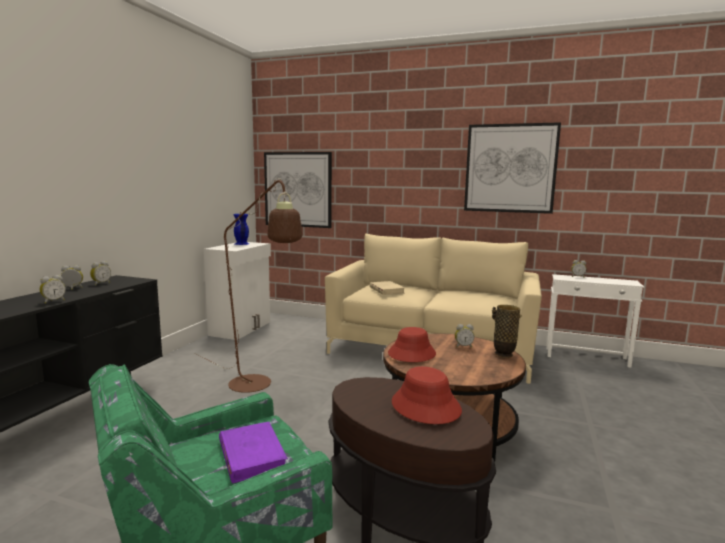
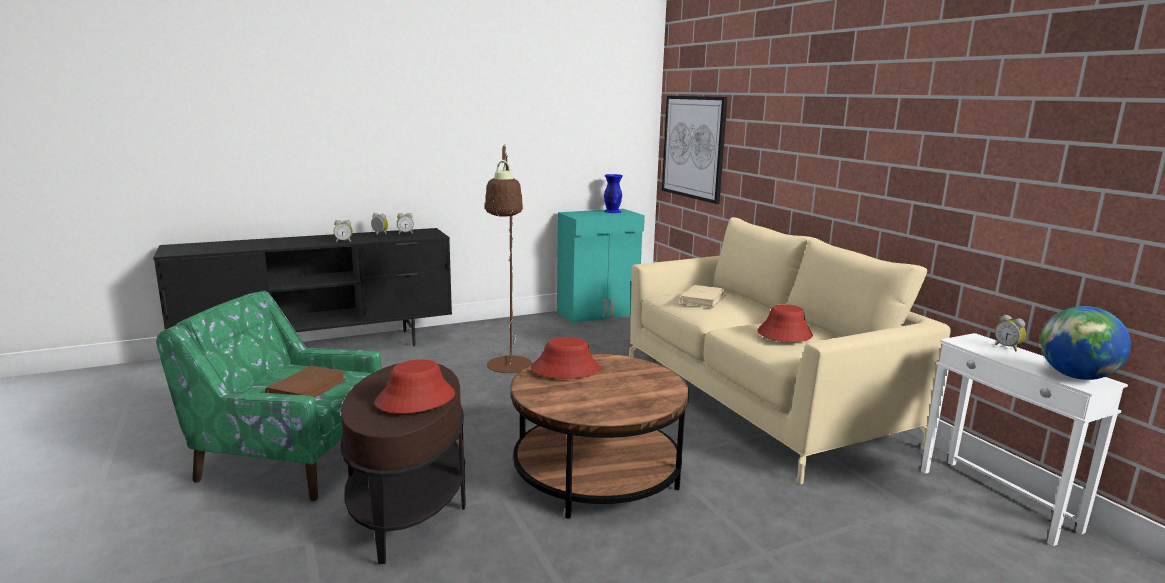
camera: 45 degrees right, 5 degrees up
white cabinet [204,242,271,340] -> turquoise cabinet [557,209,645,323]
purple book [219,422,288,483] -> brown book [265,365,347,398]
alarm clock [455,324,474,348] -> none
picture [464,122,561,214] -> none
vase [492,305,522,358] -> none
none -> red hat [758,304,813,342]
none -> globe [1041,306,1131,380]

